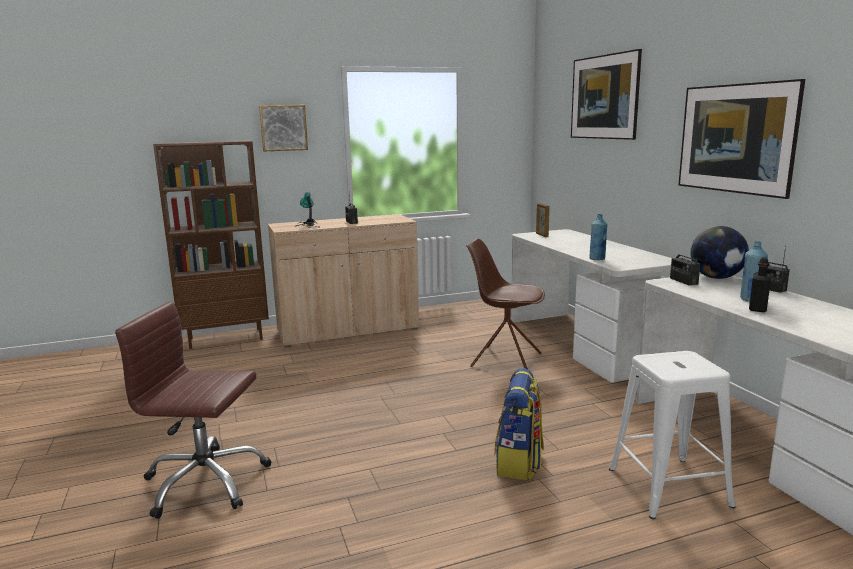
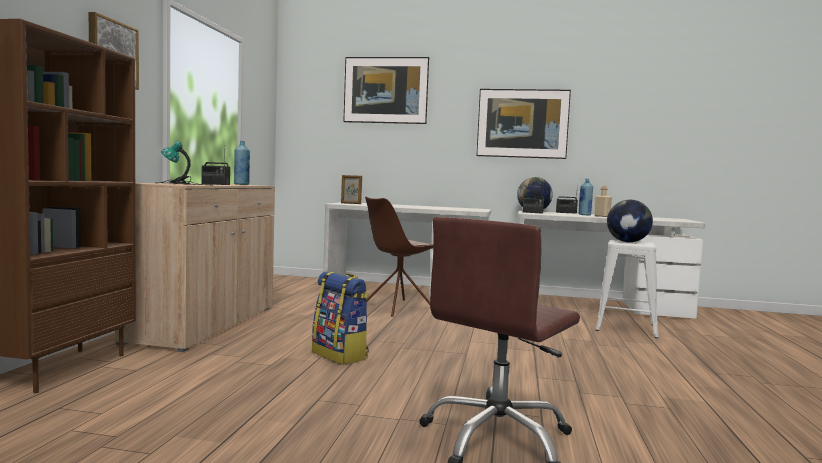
camera: 60 degrees left, 10 degrees down
backpack [494,368,544,480] -> backpack moved to [312,271,369,365]
blue bottle [589,214,607,260] -> blue bottle moved to [234,141,250,185]
black bottle [749,258,771,312] -> beige bottle [594,185,612,217]
none -> globe [607,200,653,242]

